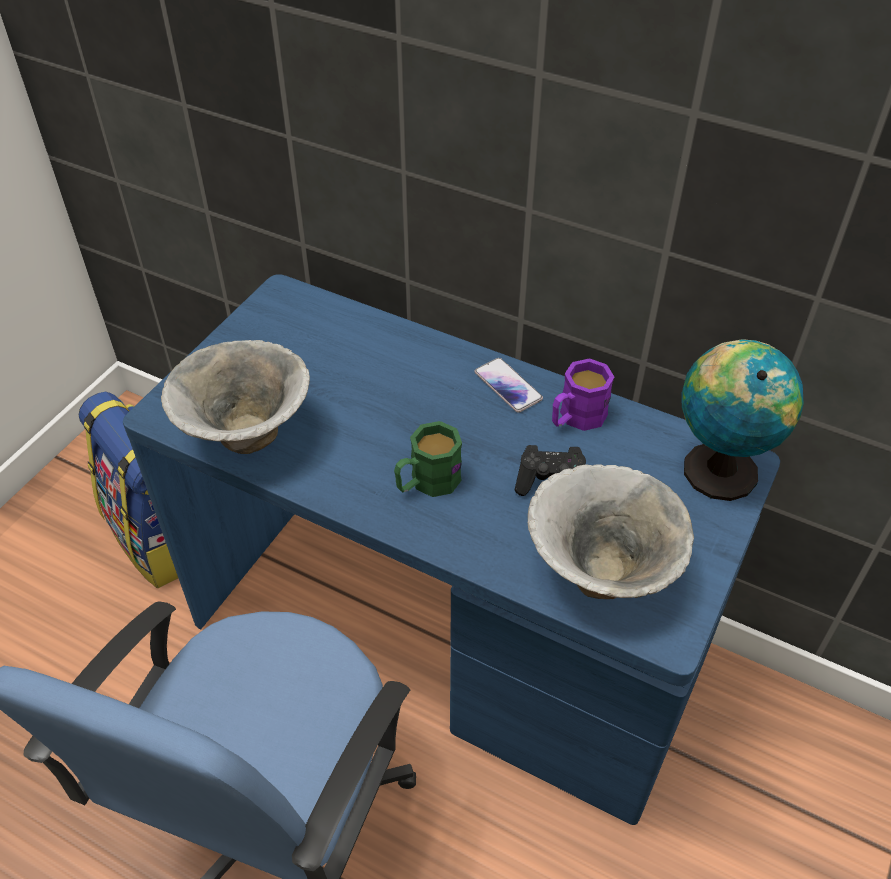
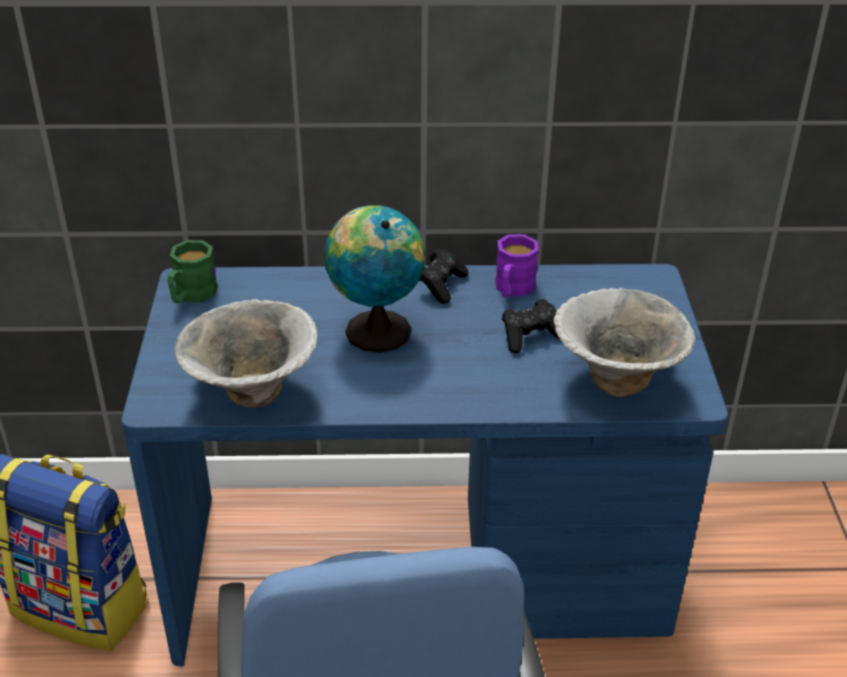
camera: 30 degrees left, 10 degrees down
green mug [394,421,462,497] -> green mug moved to [168,240,218,303]
phone [474,358,543,413] -> black game controller [419,248,468,304]
globe [681,339,804,501] -> globe moved to [324,206,425,353]

